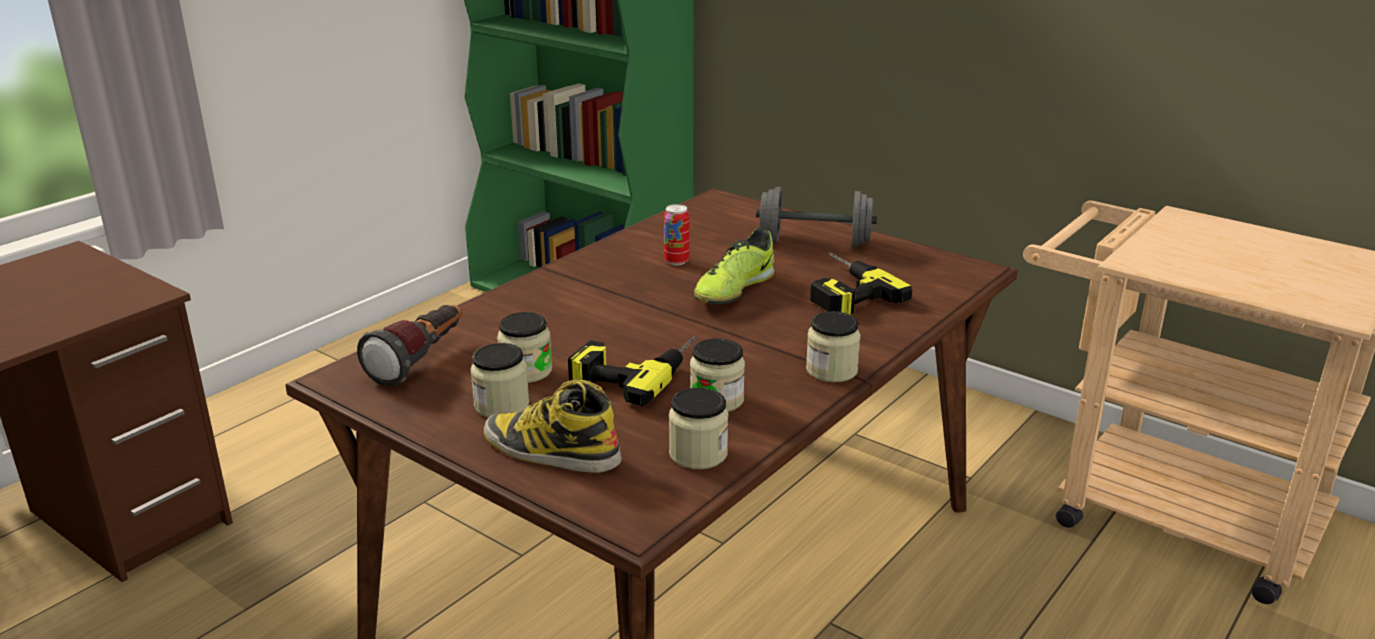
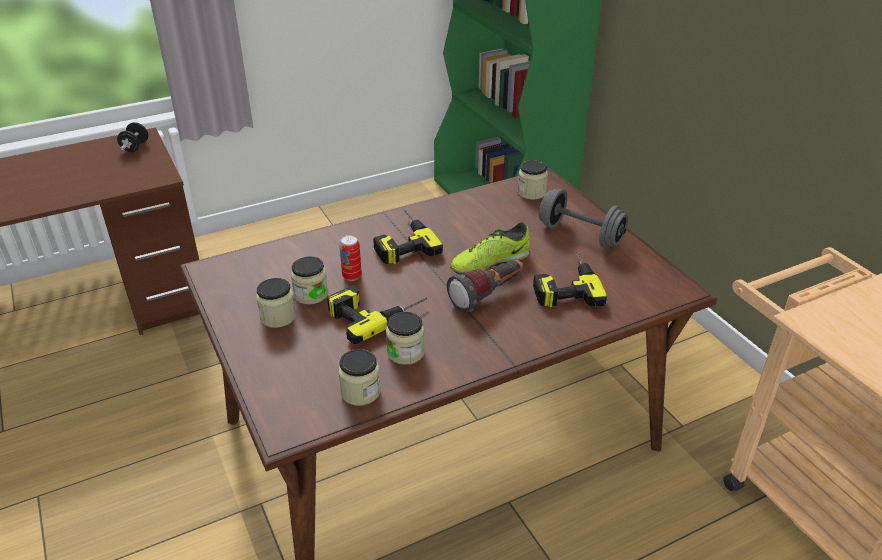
camera: 25 degrees right, 10 degrees up
flashlight [357,305,462,386] -> flashlight moved to [447,260,523,312]
boot [484,380,622,473] -> none
can [664,204,689,265] -> can moved to [339,235,362,281]
jar [806,311,861,382] -> jar moved to [518,160,548,200]
none -> black dumbbell [117,122,148,152]
none -> power drill [373,210,443,264]

